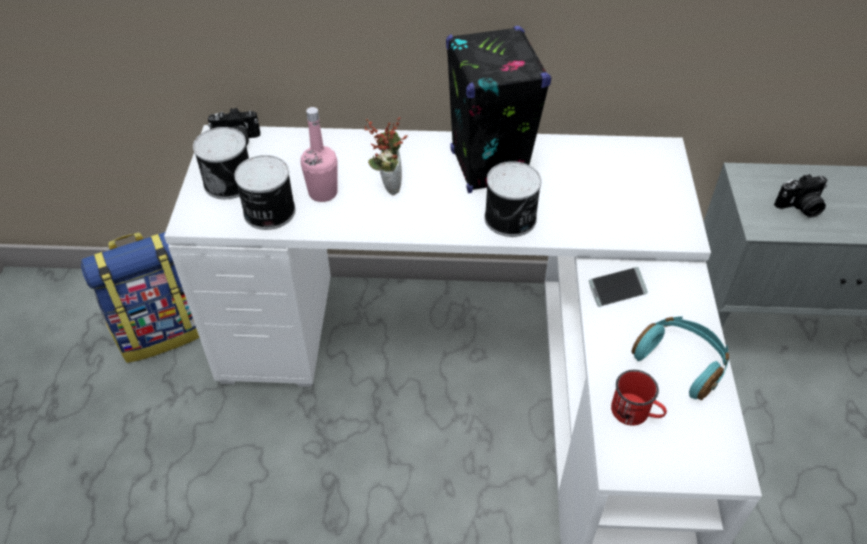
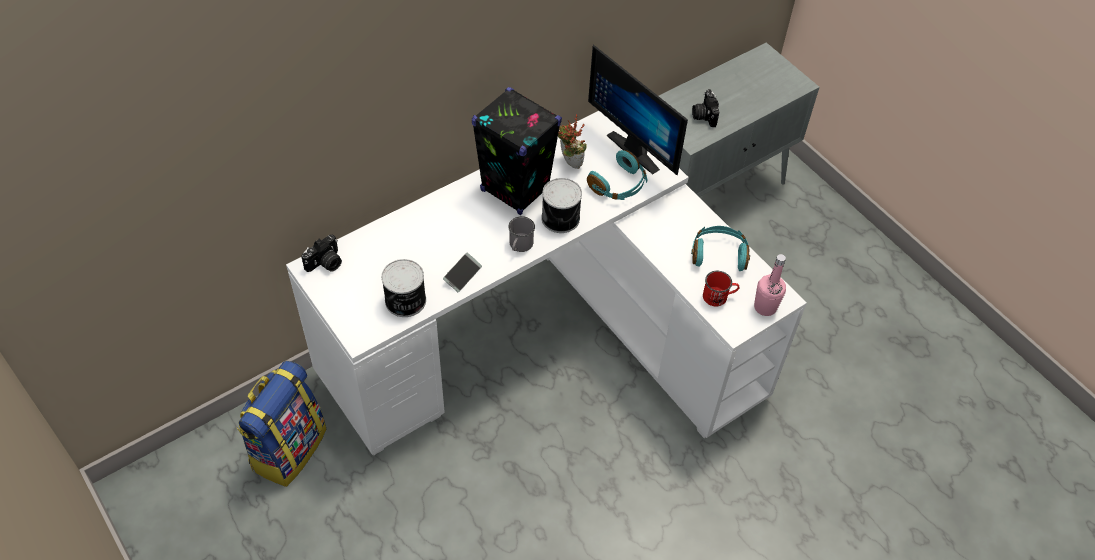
camera: 40 degrees left, 5 degrees up
can [193,127,249,199] -> none
pink bottle [301,107,338,202] -> pink bottle moved to [754,254,786,316]
potted plant [364,117,408,195] -> potted plant moved to [558,114,587,169]
phone [589,267,648,307] -> phone moved to [443,253,482,292]
camera [774,174,828,218] -> camera turned 135 degrees clockwise [692,89,719,127]
none -> grey mug [508,216,535,252]
none -> turquoise headphones [587,150,647,200]
none -> monitor [588,44,688,175]

